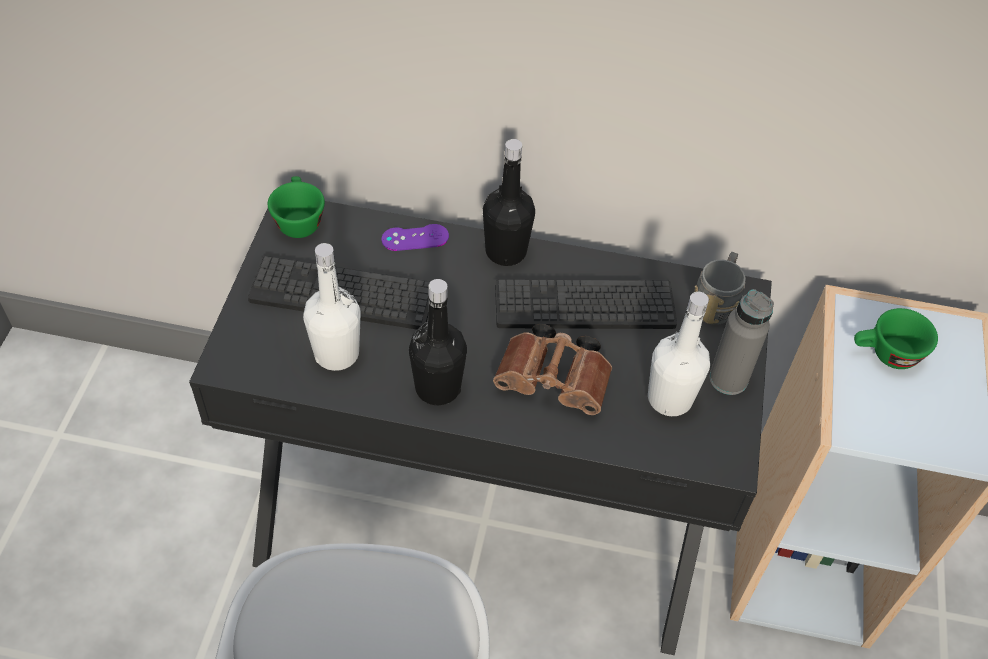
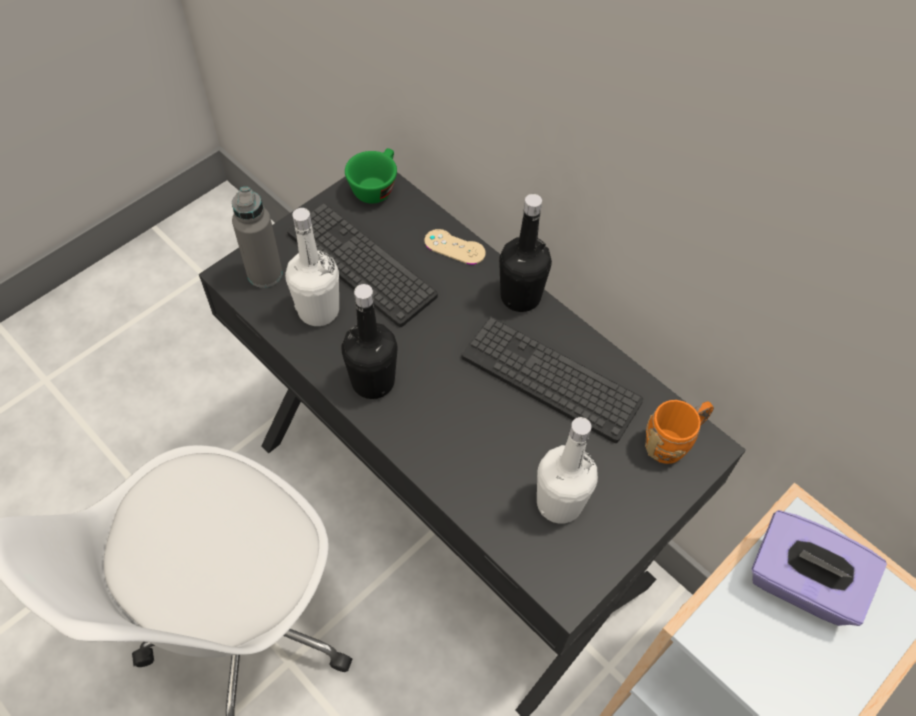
camera: 35 degrees right, 5 degrees up
purple game controller [381,224,449,251] -> beige game controller [424,229,486,265]
brown binoculars [493,323,612,415] -> none
grey mug [695,252,746,325] -> orange mug [645,400,714,464]
grey bottle [709,289,774,395] -> grey bottle moved to [232,187,283,288]
green cup [854,308,938,369] -> purple tissue box [752,510,887,626]

